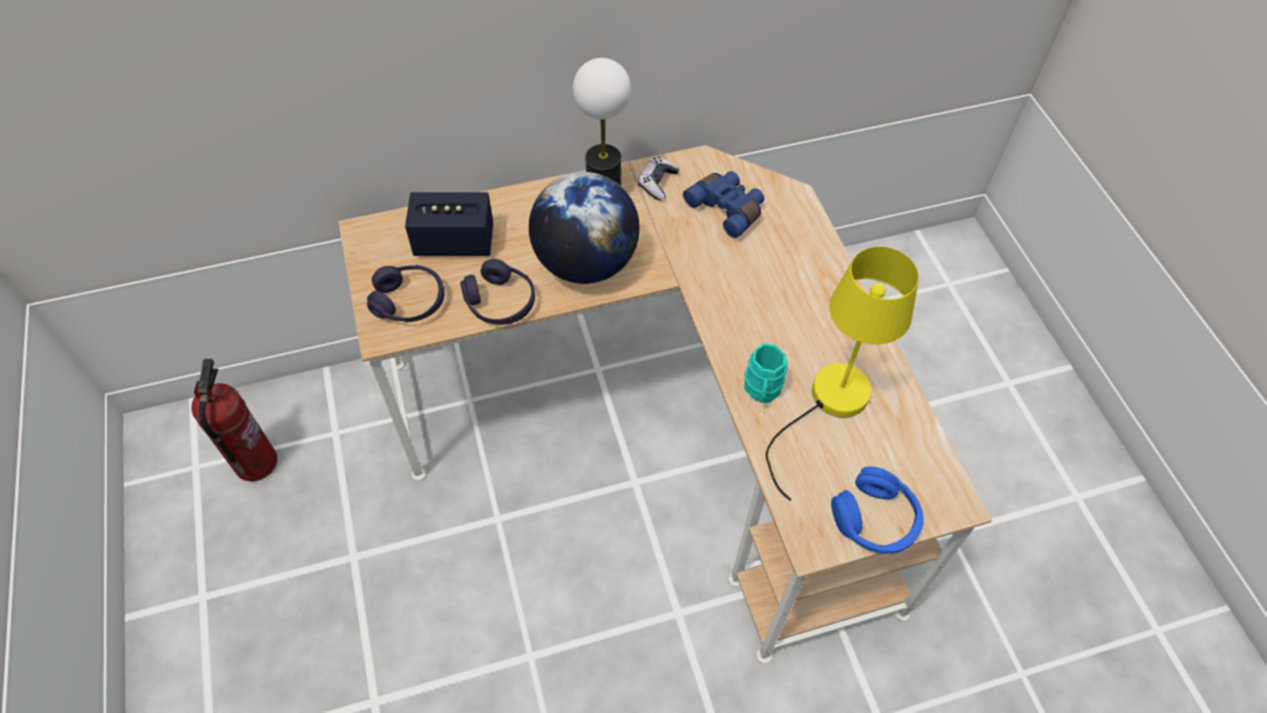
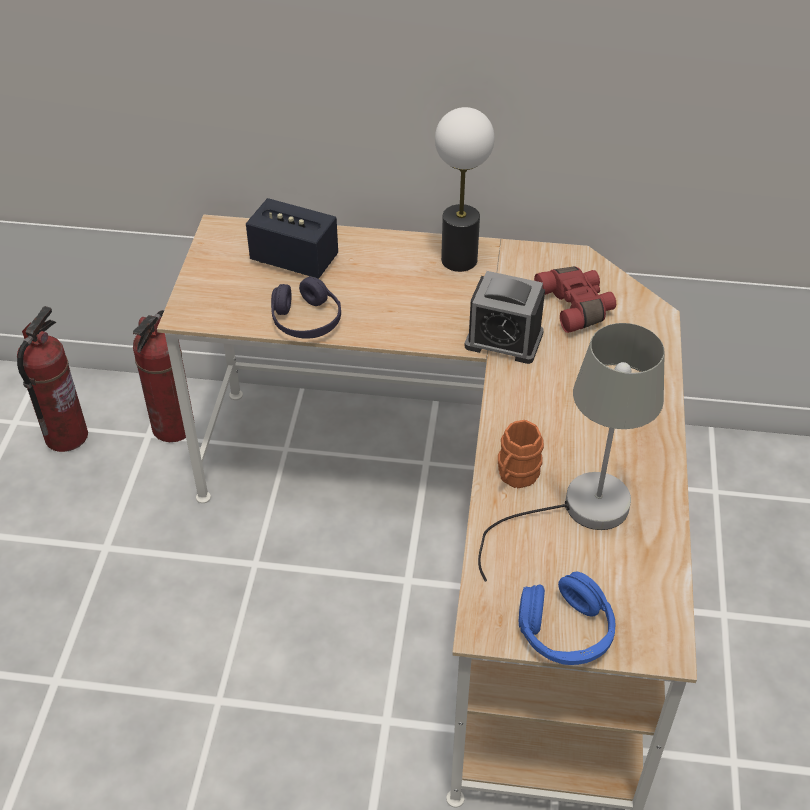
camera: 25 degrees right, 10 degrees down
purple headphones [367,265,444,322] -> none
globe [529,172,640,284] -> none
game controller [638,156,679,201] -> none
blue binoculars [683,171,764,238] -> red binoculars [534,266,616,333]
turquoise mug [744,343,788,403] -> orange mug [498,420,544,488]
yellow table lamp [766,246,919,501] -> grey table lamp [478,323,665,582]
none -> fire extinguisher [133,310,195,442]
none -> alarm clock [464,271,545,364]

